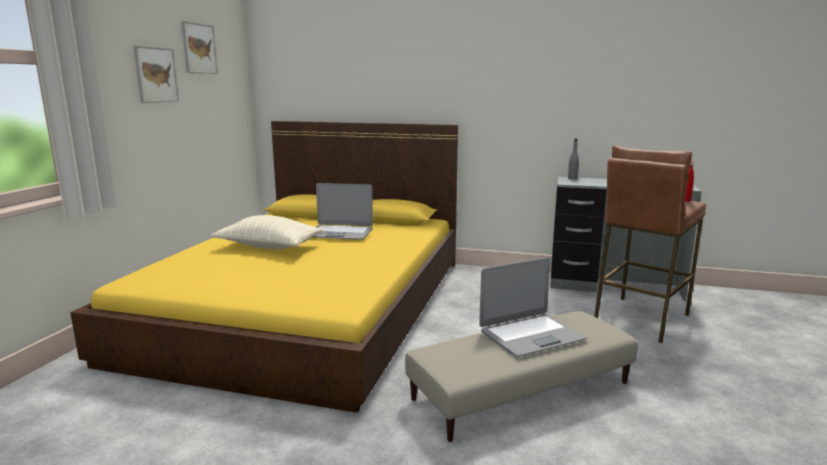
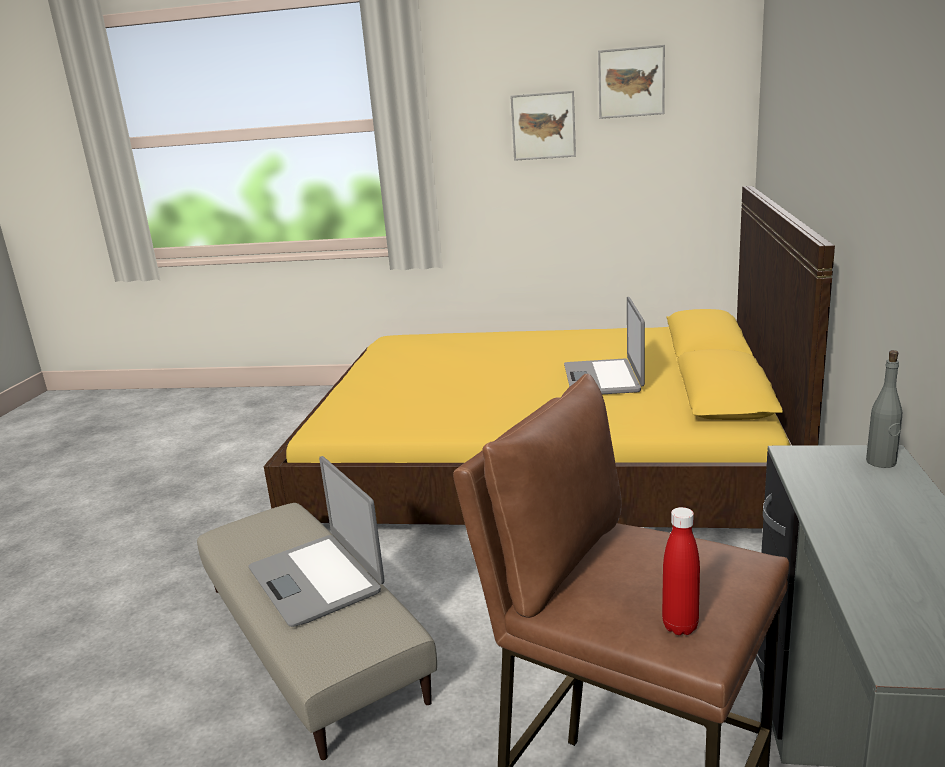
camera: 85 degrees right, 5 degrees up
beige pillow [211,215,324,249] -> none

